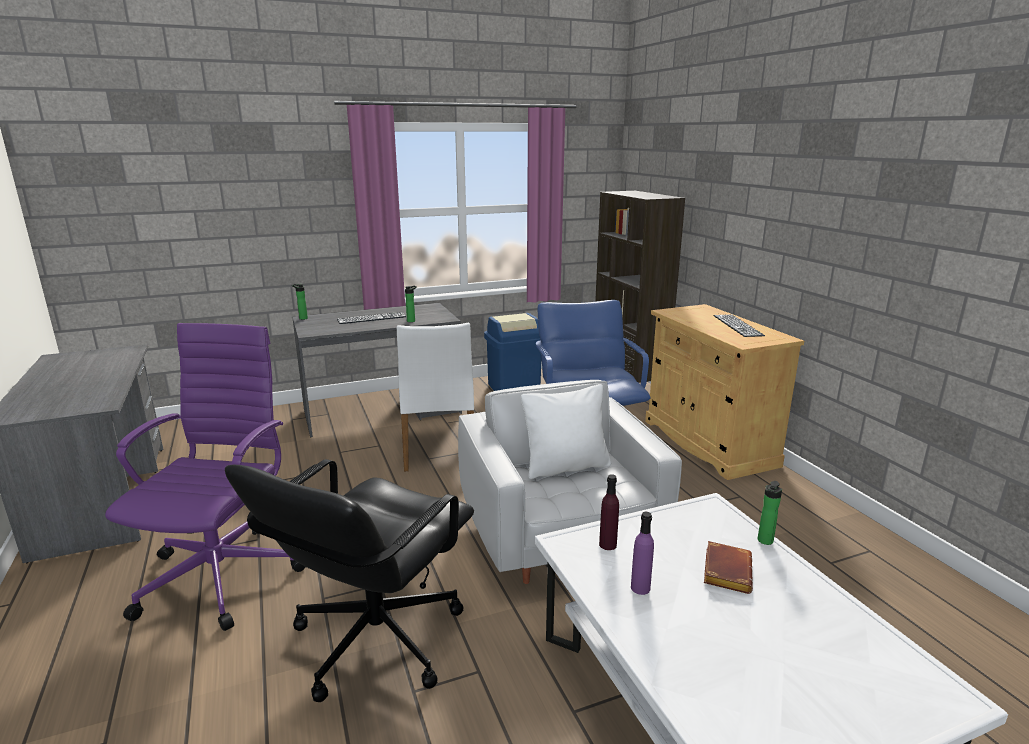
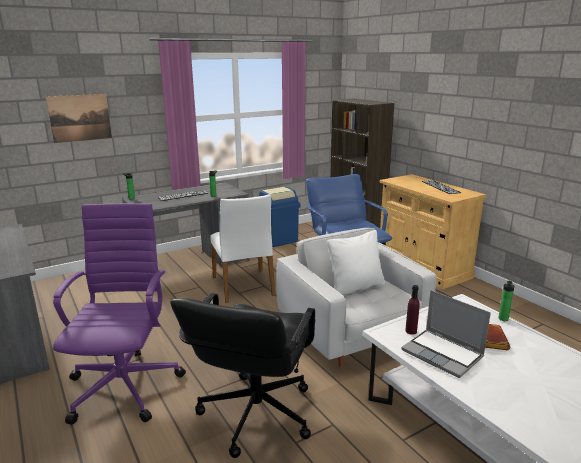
camera: 10 degrees left, 0 degrees up
purple bottle [631,512,654,595] -> laptop [401,290,491,378]
none -> picture [46,94,112,143]

